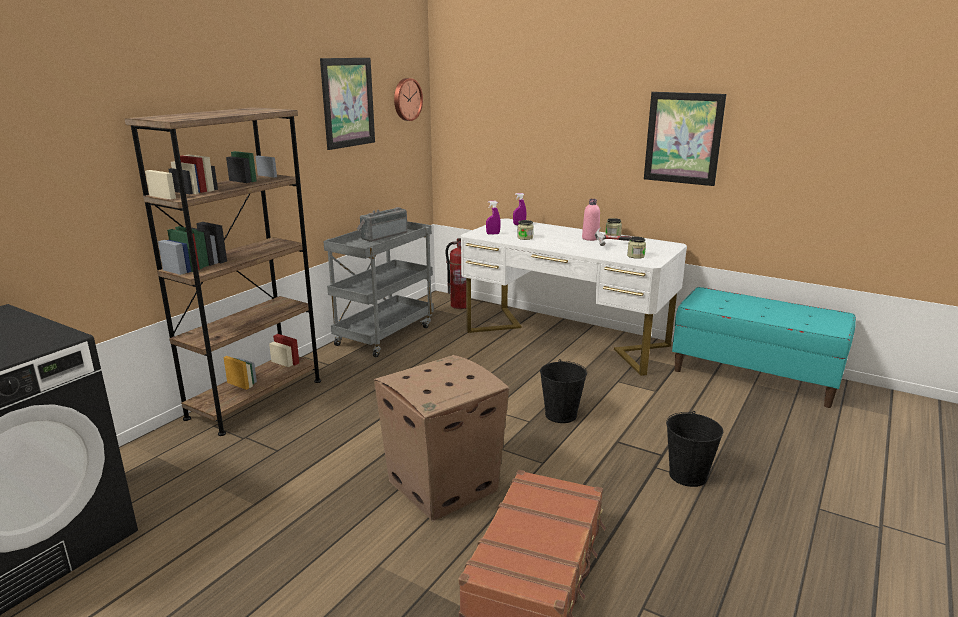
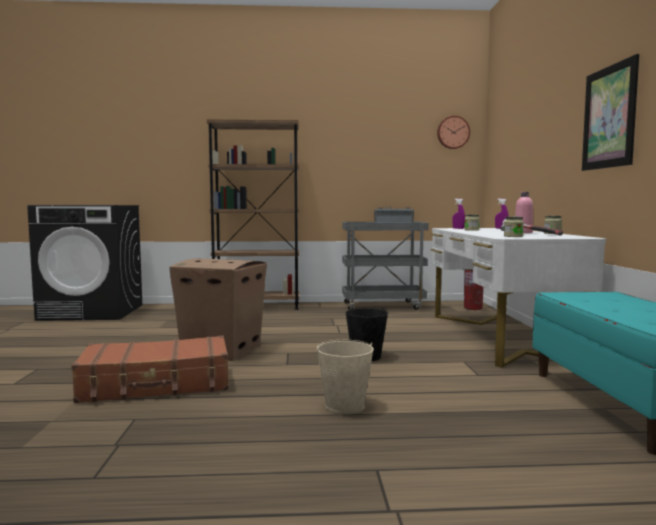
camera: 55 degrees right, 15 degrees down
picture [320,58,375,150] -> none
black bucket [666,411,723,487] -> beige bucket [317,340,374,415]

